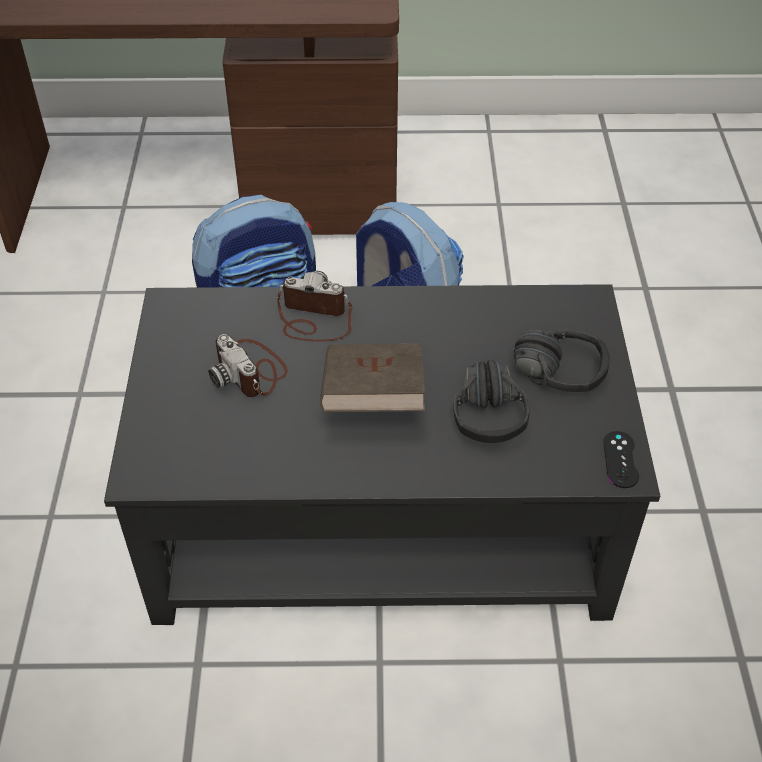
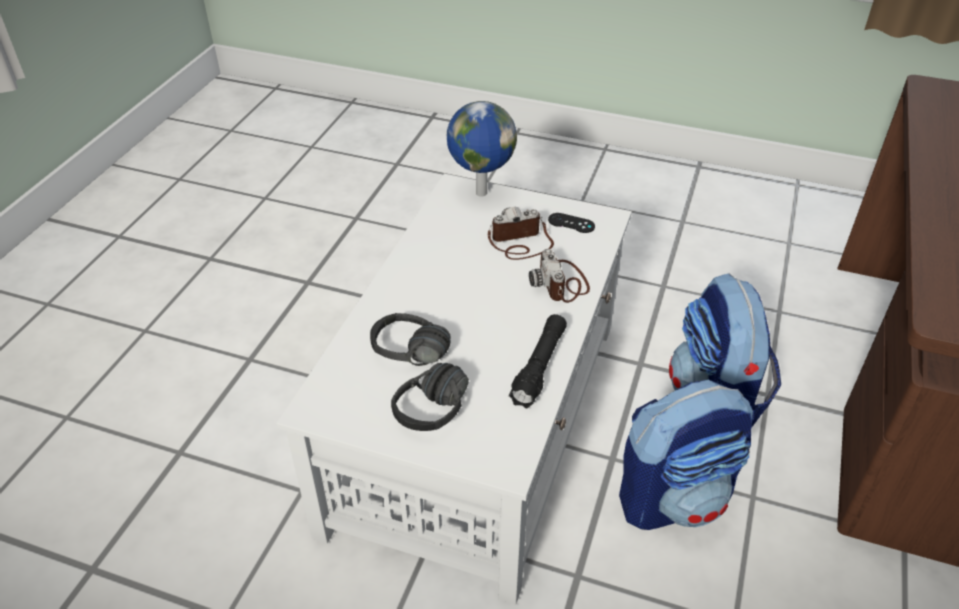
camera: 110 degrees right, 5 degrees down
black coffee table [104,284,660,625] -> white coffee table [276,174,632,605]
camera [277,271,353,342] -> camera turned 135 degrees clockwise [529,249,590,303]
brown book [320,344,425,412] -> none
black game controller [603,431,639,488] -> black game controller moved to [548,213,595,233]
none -> globe [447,101,517,197]
none -> black flashlight [509,314,567,409]

